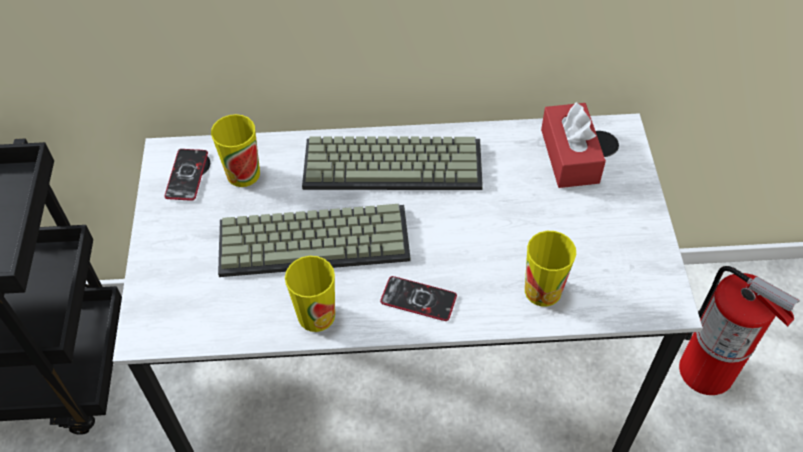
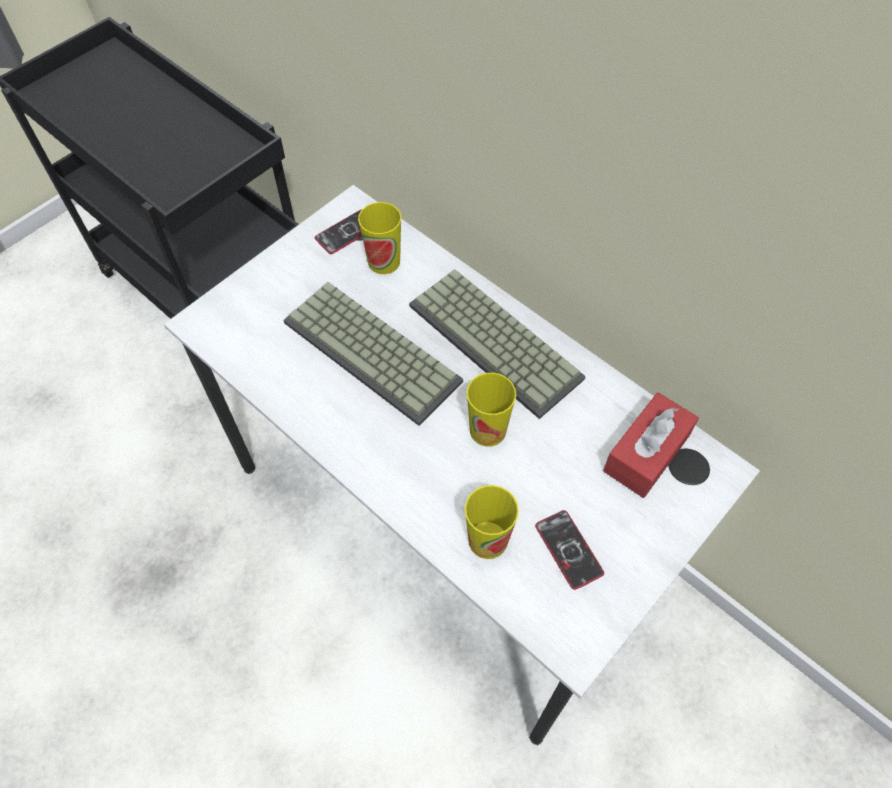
camera: 45 degrees right, 5 degrees up
cup [285,256,335,332] -> cup moved to [467,373,516,447]
phone [380,276,457,321] -> phone moved to [535,510,604,590]
fire extinguisher [679,266,800,395] -> none

